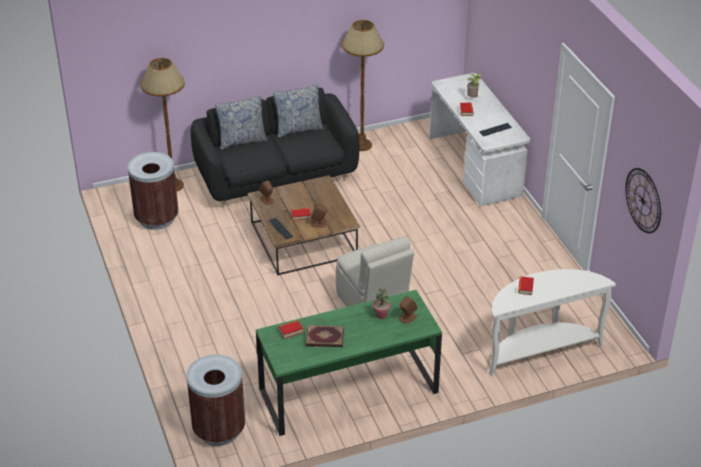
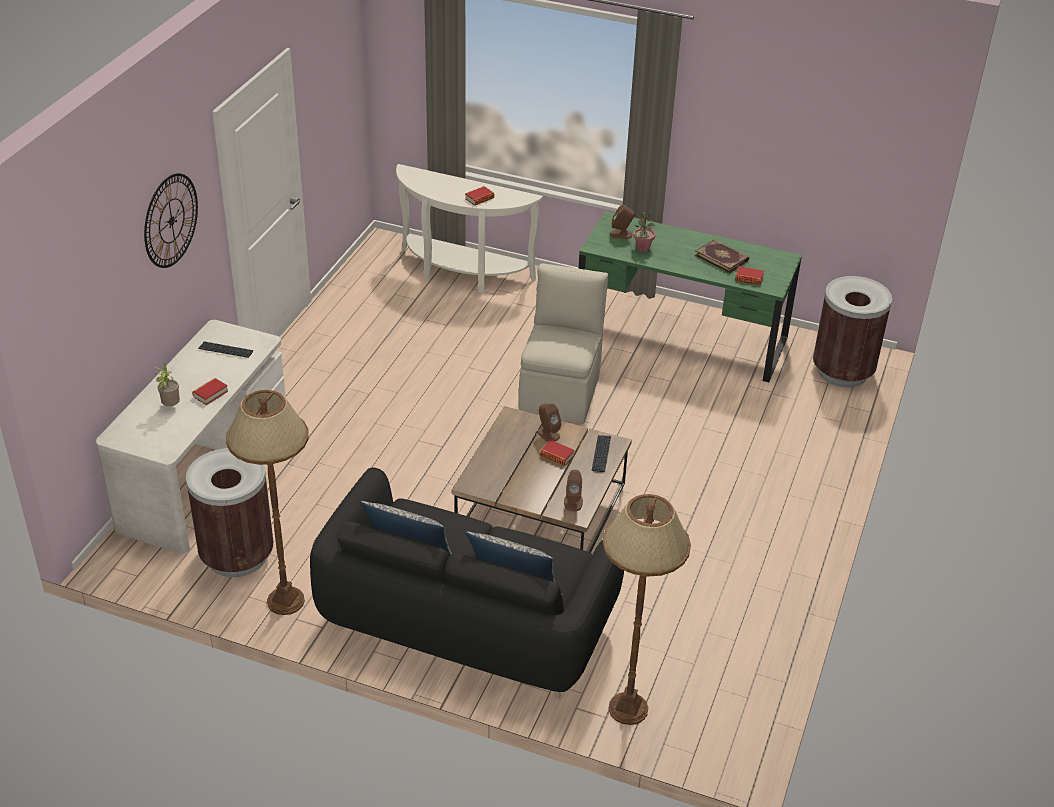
camera: 140 degrees left, 0 degrees up
brown trash can [128,152,179,230] -> brown trash can moved to [186,448,274,577]
wall clock [625,168,661,233] -> wall clock moved to [144,173,198,268]

